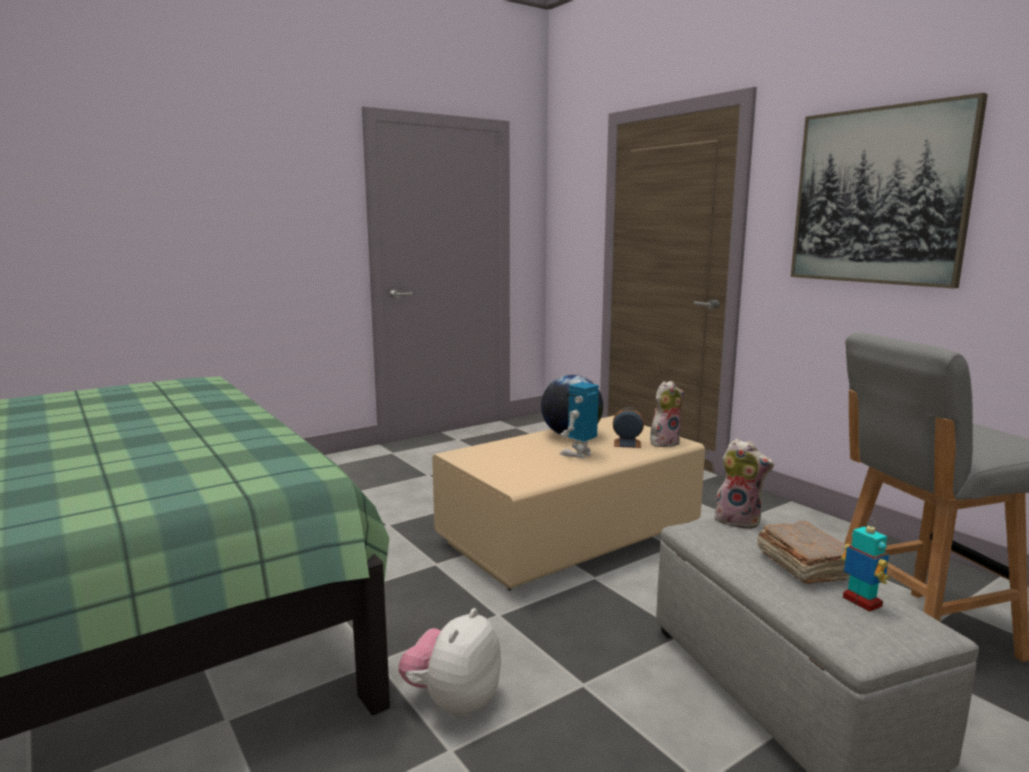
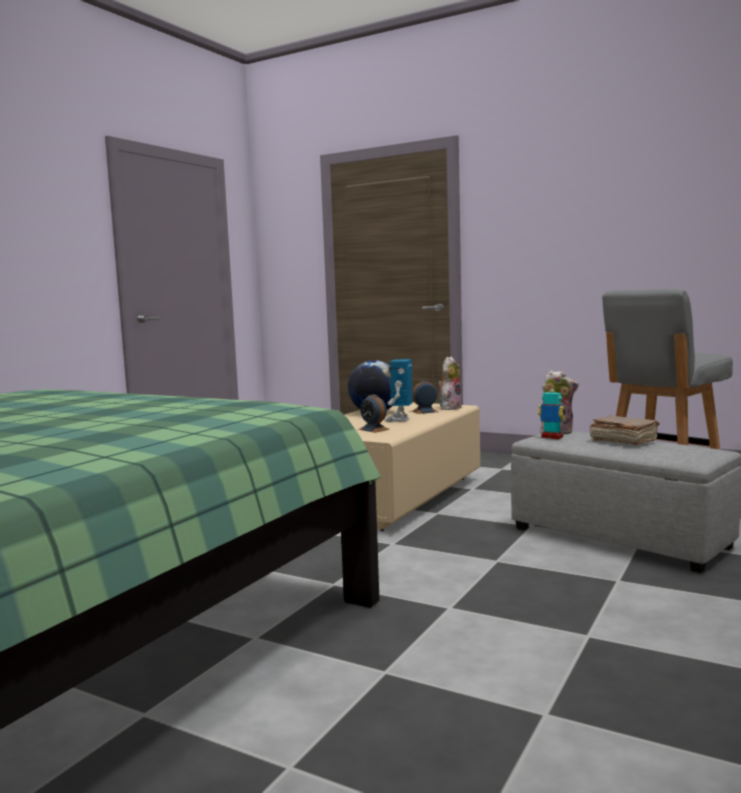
camera: 25 degrees left, 5 degrees down
plush toy [398,608,501,718] -> none
picture [791,93,988,289] -> none
toy robot [841,518,889,612] -> toy robot moved to [538,384,565,439]
none -> alarm clock [359,394,390,433]

